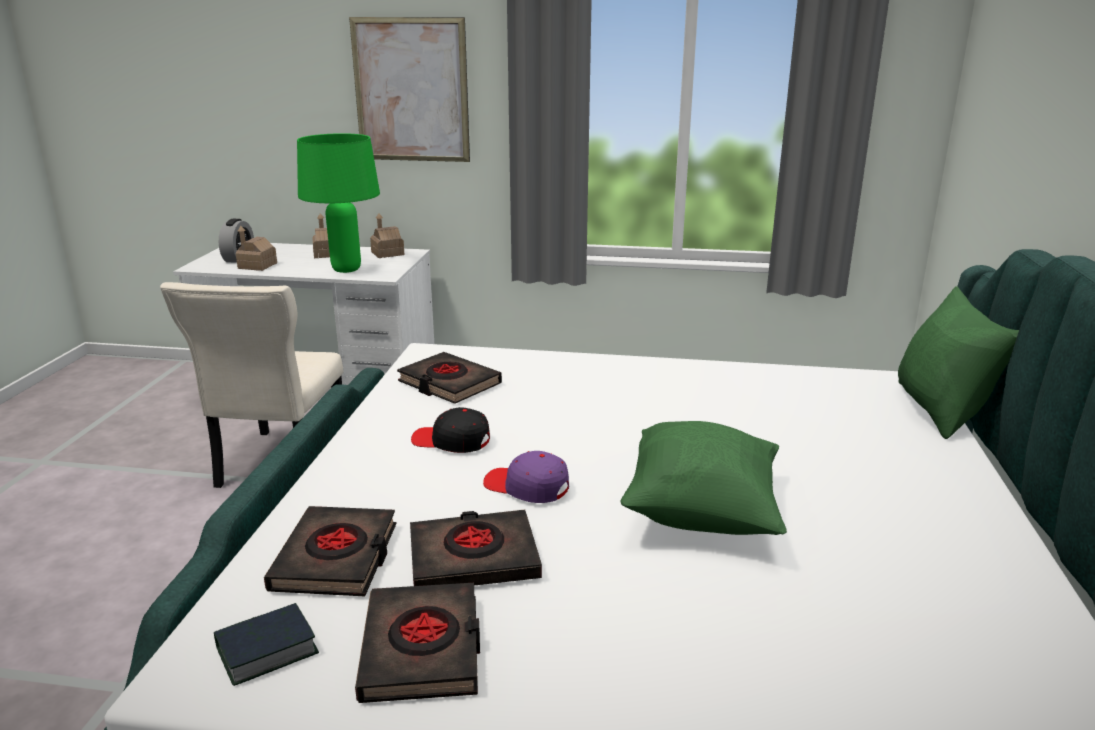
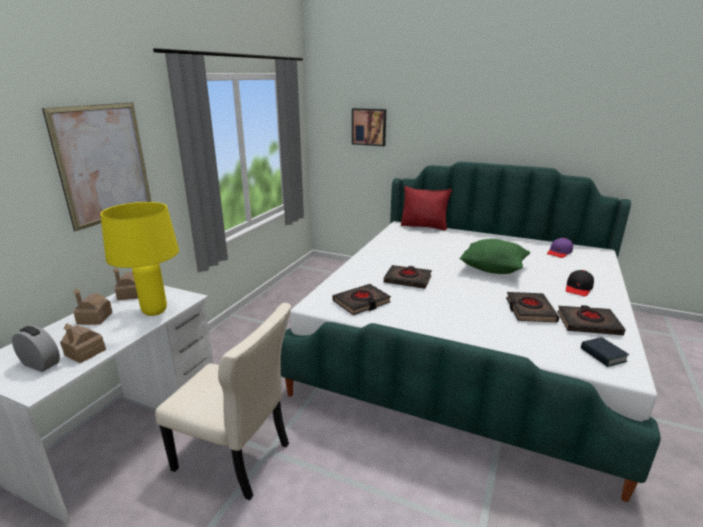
camera: 75 degrees left, 0 degrees up
black book [264,506,397,596] -> black book moved to [384,265,432,289]
green table lamp [297,133,380,273] -> yellow table lamp [100,202,179,316]
black cap [411,407,490,453] -> black cap moved to [566,270,594,297]
purple cap [483,451,569,503] -> purple cap moved to [547,238,573,258]
green pillow [898,286,1019,439] -> red pillow [401,186,452,231]
none -> picture [352,108,386,146]

